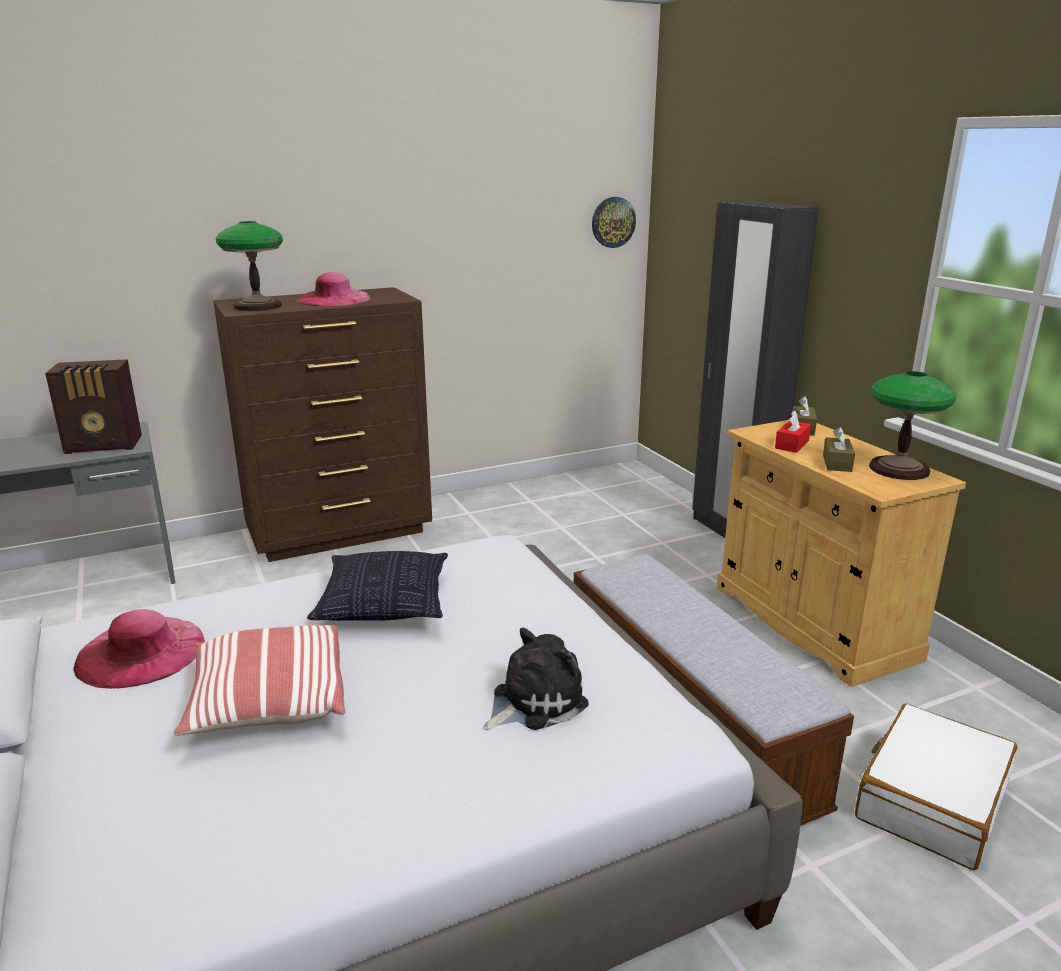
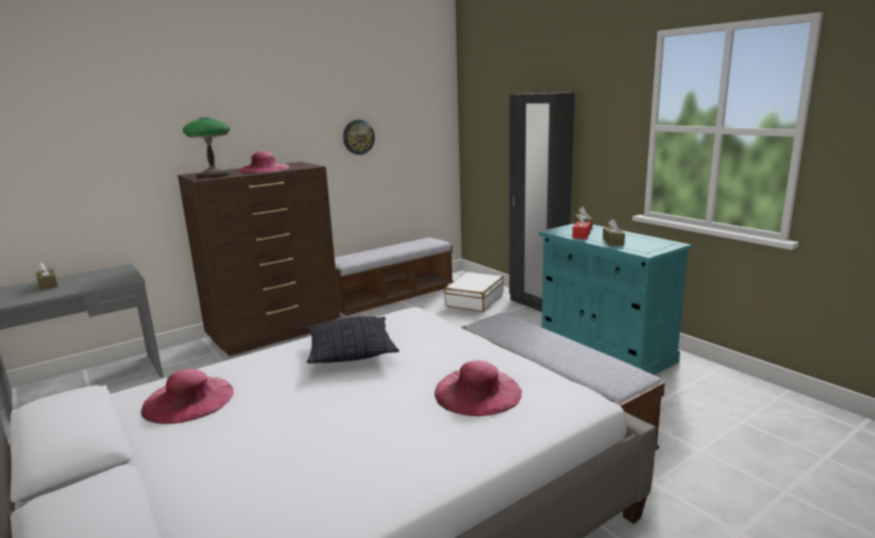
camera: 10 degrees left, 5 degrees down
radio [45,359,142,454] -> none
pillow [174,625,345,736] -> none
plush toy [483,627,589,731] -> pink hat [435,360,522,416]
wall clock [592,197,636,248] -> wall clock moved to [343,120,375,155]
beige cabinet [717,420,966,687] -> turquoise cabinet [538,223,692,375]
white suitcase [855,704,1018,870] -> white suitcase moved to [444,272,504,312]
table lamp [869,371,956,480] -> none
none -> brown tissue box [36,262,58,290]
none -> bench [334,238,453,316]

